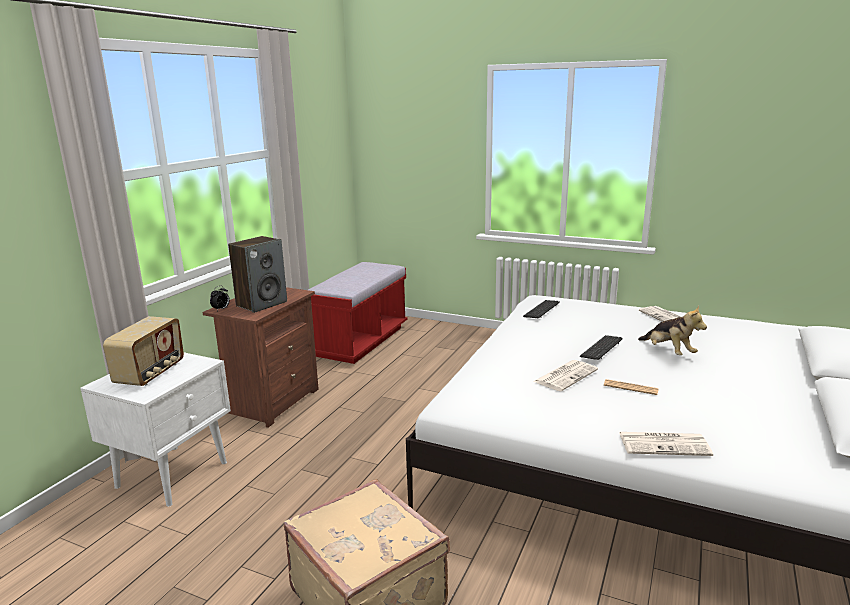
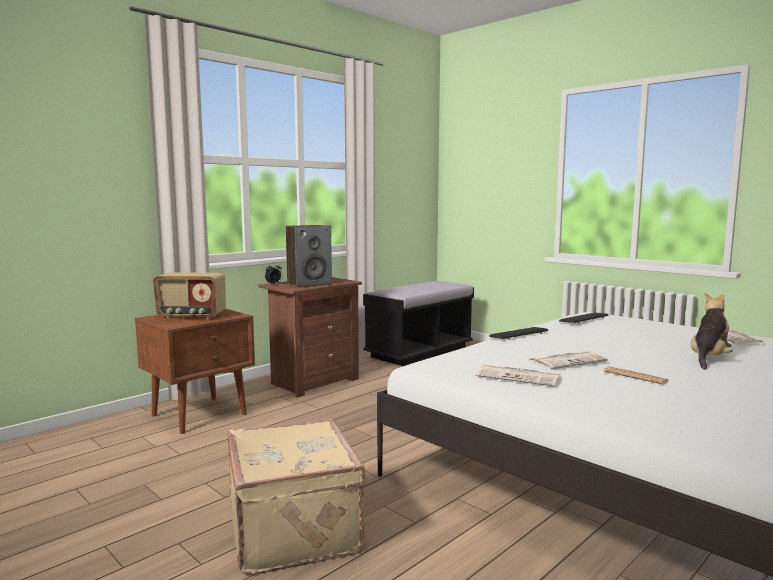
camera: 20 degrees right, 10 degrees down
white nightstand [80,352,231,507] -> brown nightstand [135,309,255,434]
radio [103,316,184,386] -> radio turned 60 degrees clockwise [153,272,226,319]
red bench [308,262,407,364] -> black bench [363,281,474,366]
keyboard [580,335,623,360] -> keyboard moved to [489,327,548,340]
newspaper [619,432,713,456] -> newspaper moved to [476,364,561,386]
plush toy [638,306,707,355] -> plush toy turned 135 degrees counterclockwise [691,293,733,369]

